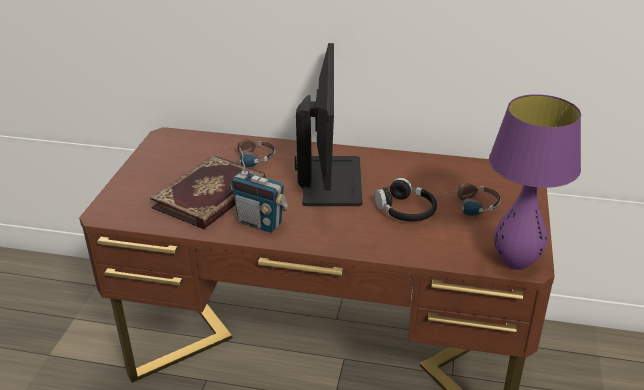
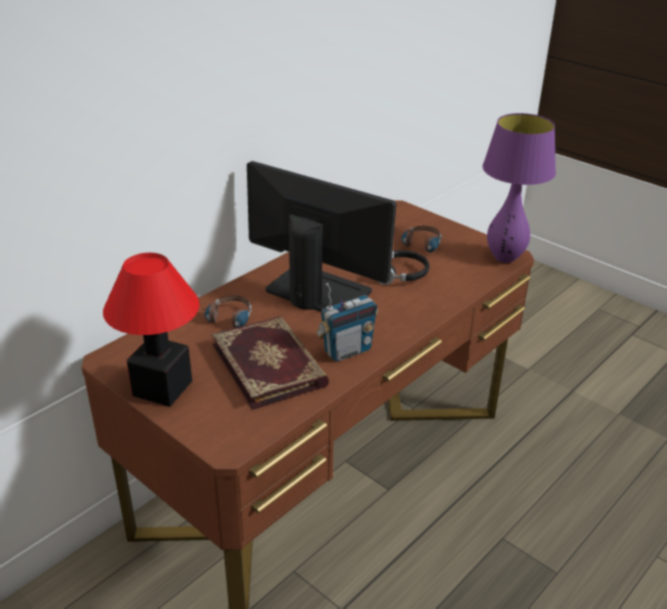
camera: 60 degrees left, 0 degrees up
none -> table lamp [103,253,200,407]

